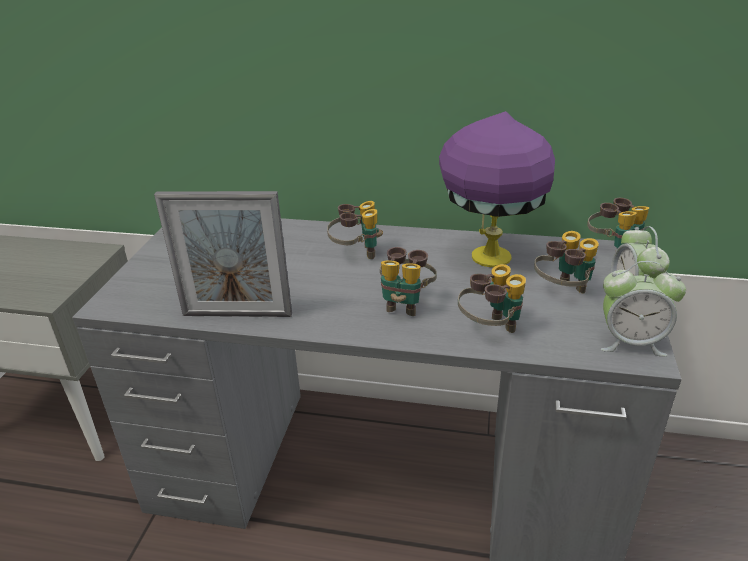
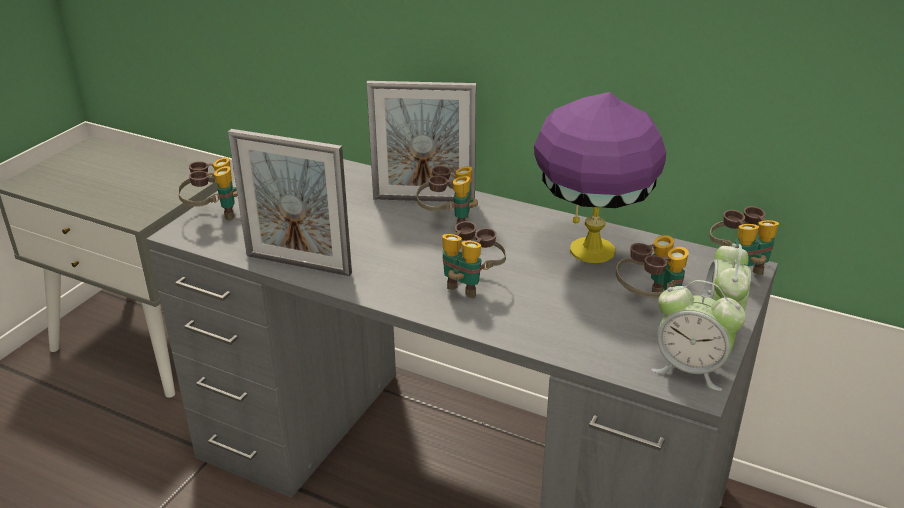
camera: 15 degrees right, 0 degrees up
binoculars [458,264,526,333] -> binoculars moved to [178,157,238,221]
none -> picture frame [366,81,476,202]

